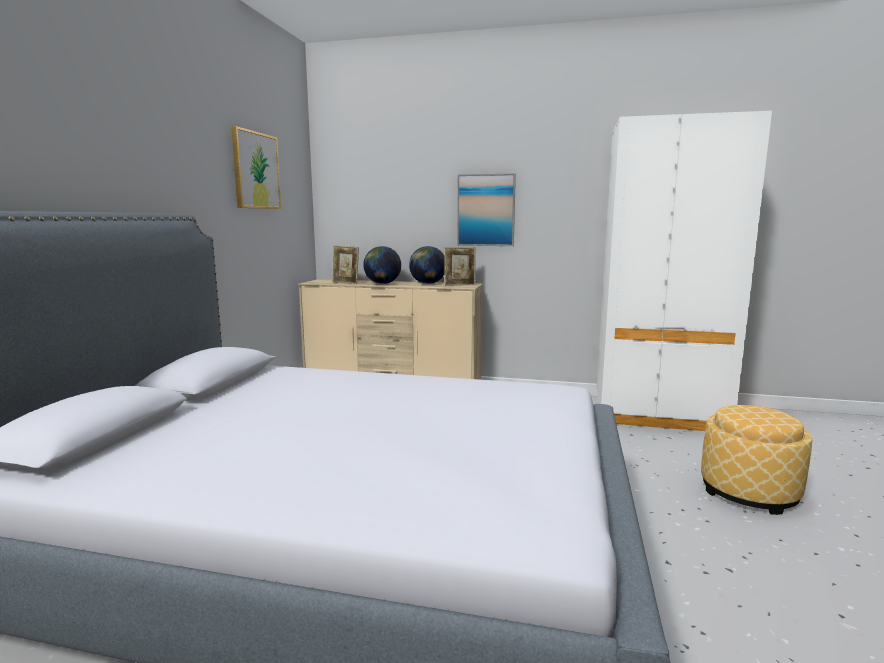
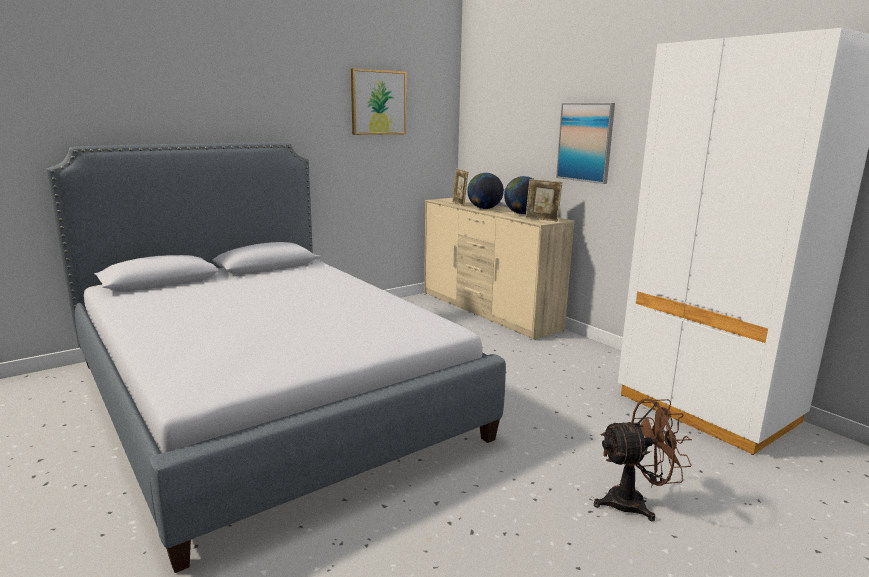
camera: 40 degrees right, 5 degrees up
ottoman [701,405,812,515] -> brown fan [594,399,692,522]

